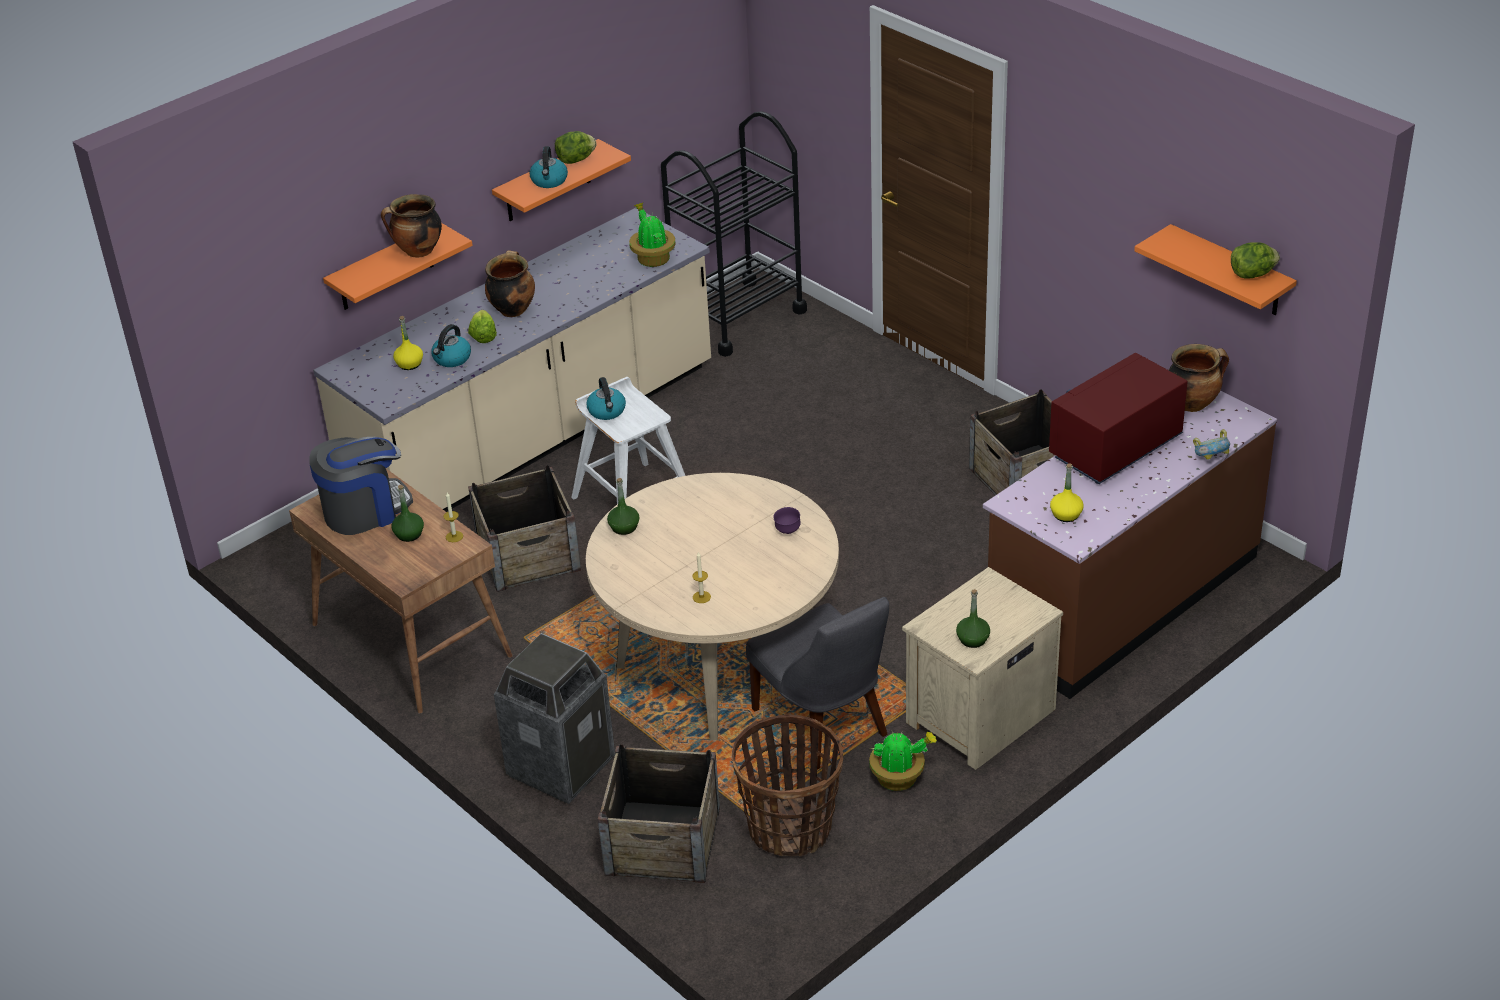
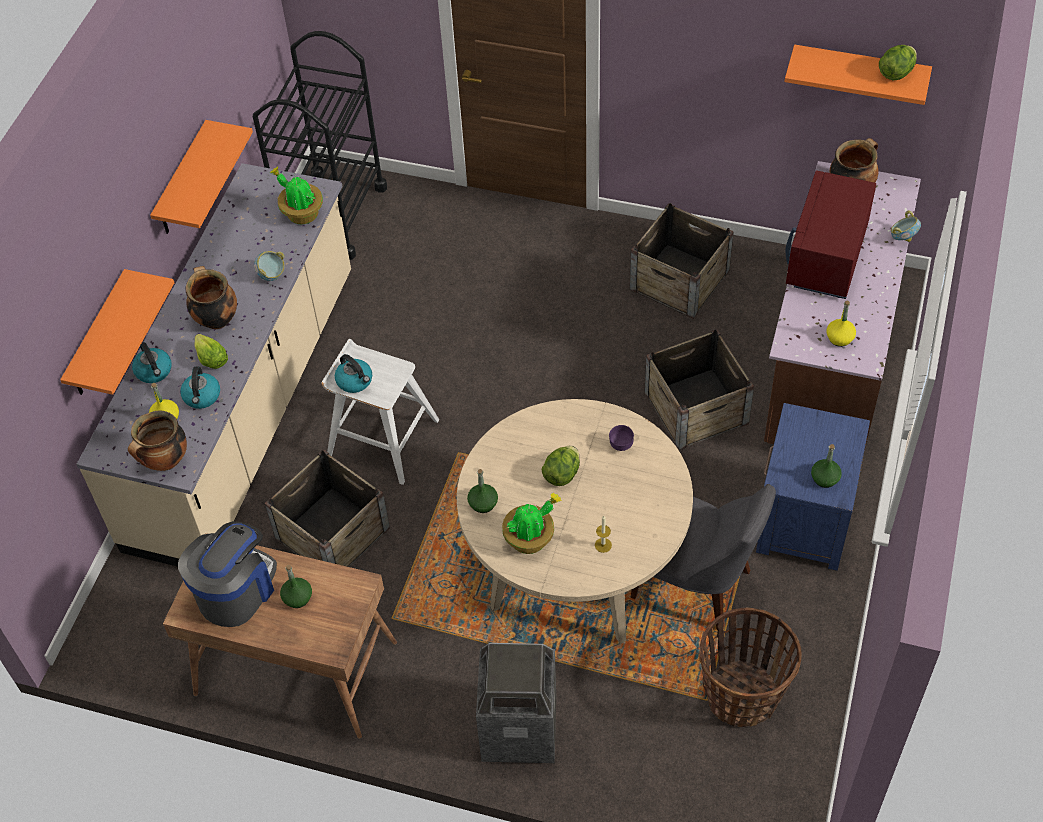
camera: 30 degrees left, 15 degrees up
cooking pot [381,194,442,257] -> cooking pot moved to [128,410,187,471]
candle [444,492,463,542] -> none
kettle [530,146,568,188] -> kettle moved to [132,342,172,383]
lettuce [555,131,597,164] -> lettuce moved to [542,446,580,486]
crate [598,744,720,883] -> crate moved to [645,329,754,450]
potted plant [869,732,937,791] -> potted plant moved to [502,493,561,554]
beige nightstand [902,567,1063,770] -> blue nightstand [756,403,870,571]
none -> bowl [254,251,285,281]

